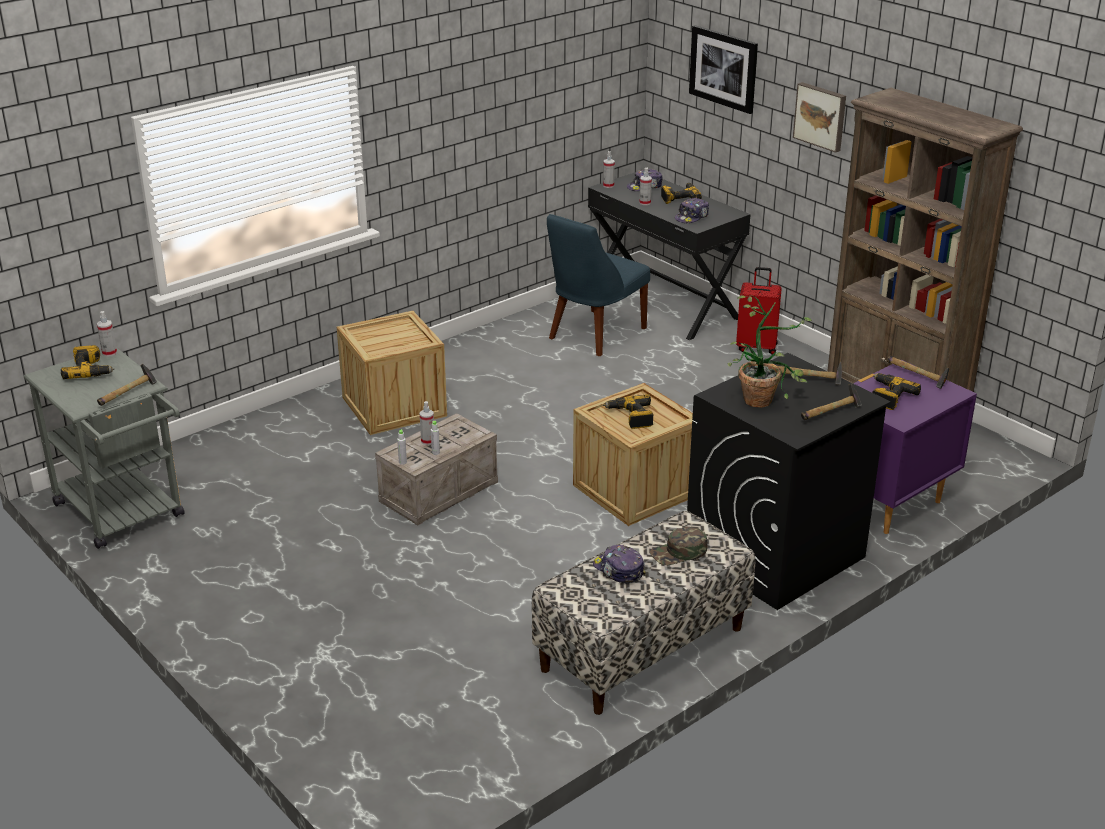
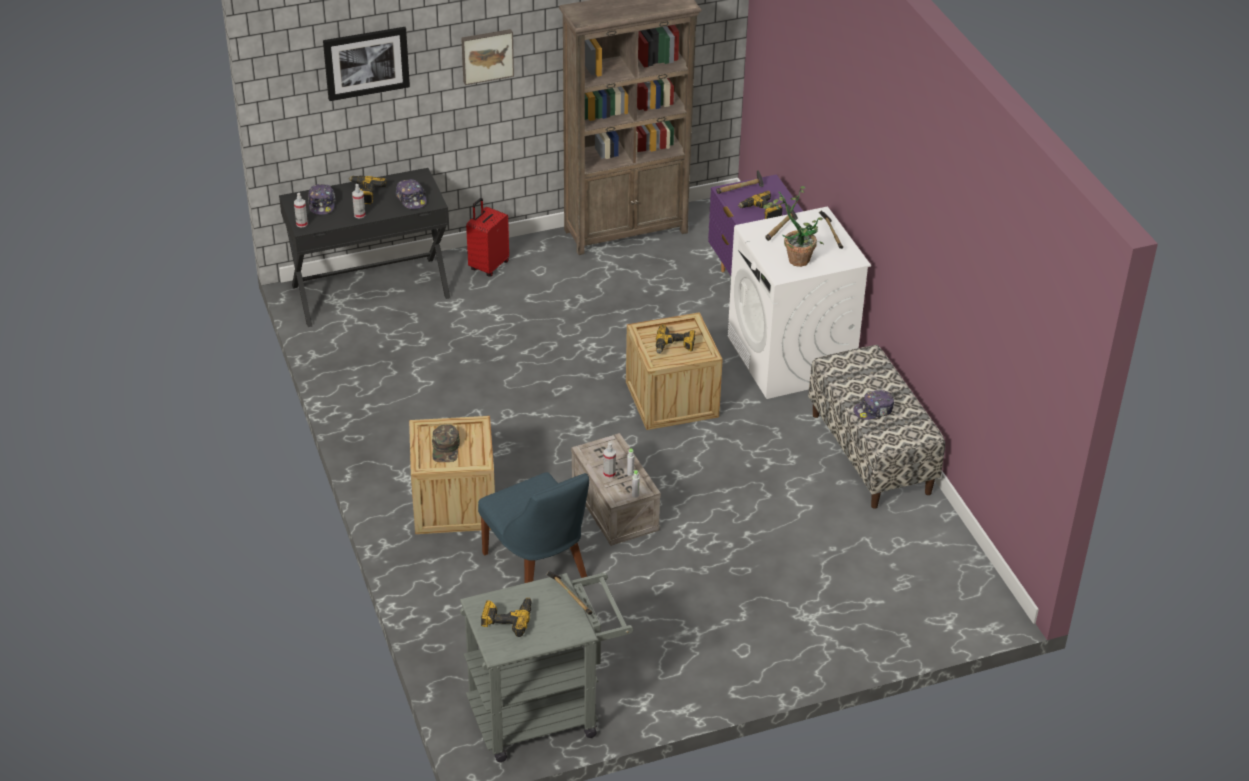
camera: 70 degrees left, 10 degrees up
spray bottle [97,311,117,357] -> none
blue chair [547,214,650,356] -> blue chair moved to [478,472,589,583]
green cap [650,526,707,565] -> green cap moved to [432,424,460,462]
black washing machine [687,353,891,610] -> white washing machine [728,206,871,399]

